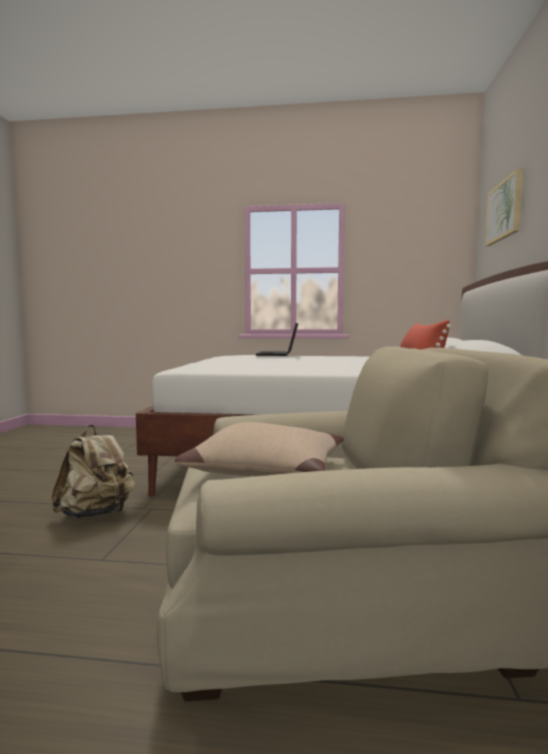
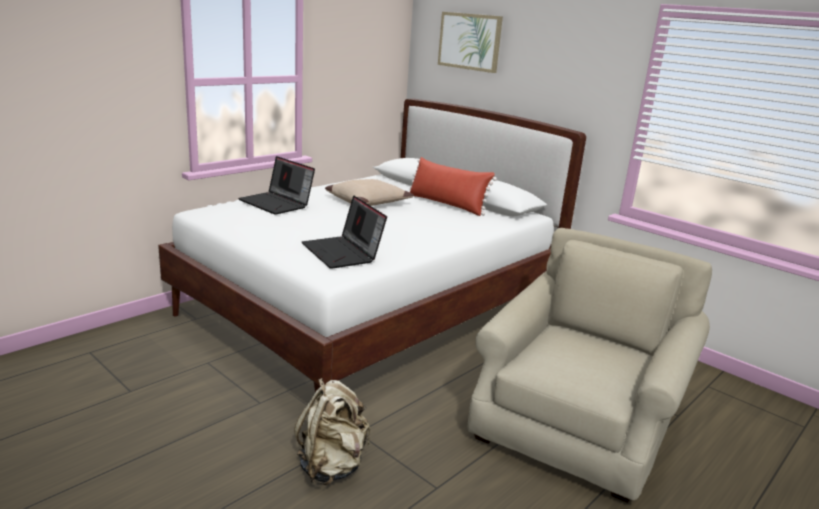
camera: 55 degrees left, 15 degrees up
beige pillow [174,422,344,476] -> beige pillow moved to [325,179,414,206]
none -> laptop [302,195,387,269]

